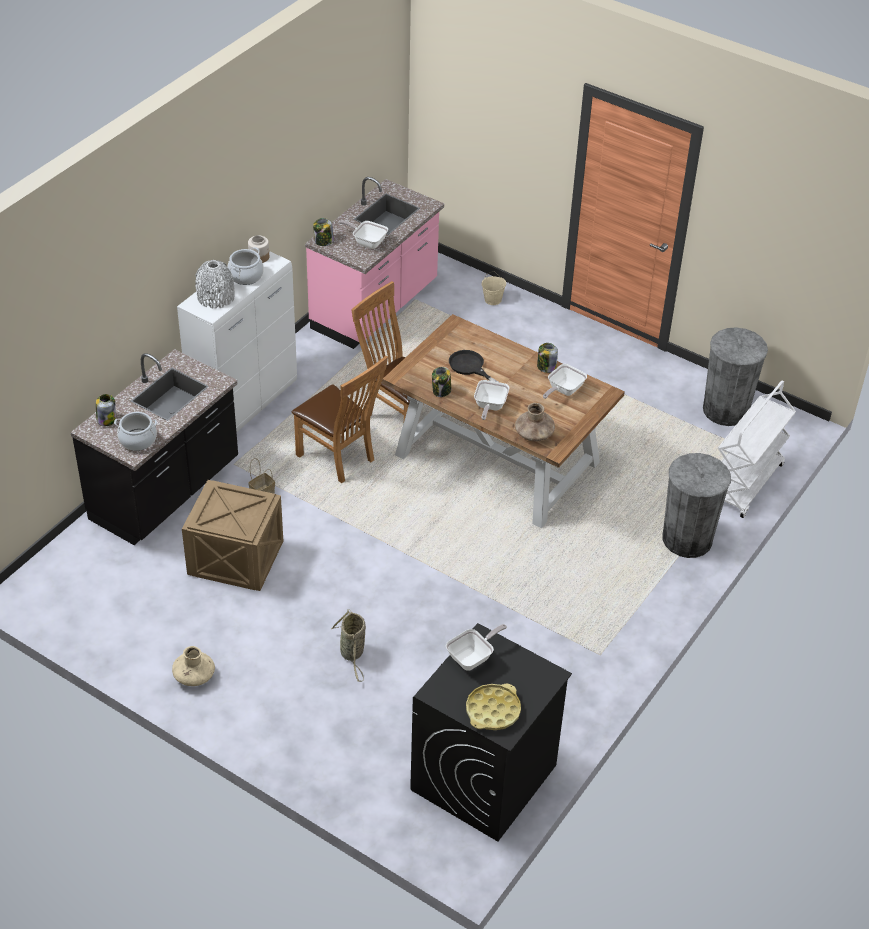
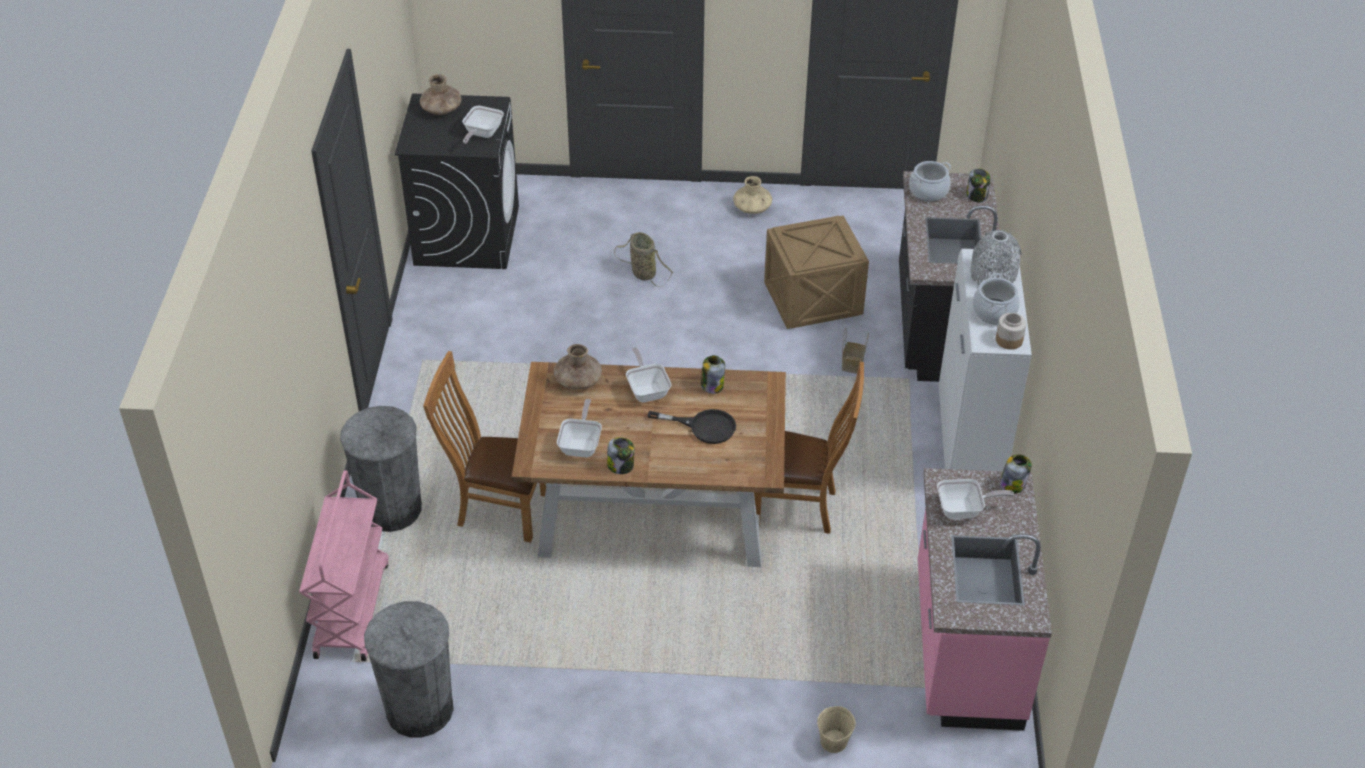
camera: 150 degrees right, 0 degrees up
brown chair [292,356,388,483] -> brown chair moved to [423,351,546,543]
yellow tray [466,683,521,730] -> brown vase [420,74,462,115]
white cart [718,381,796,518] -> pink cart [299,470,389,661]

